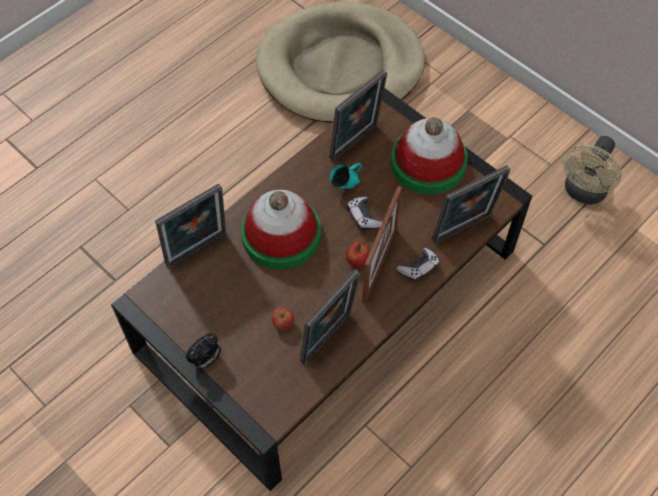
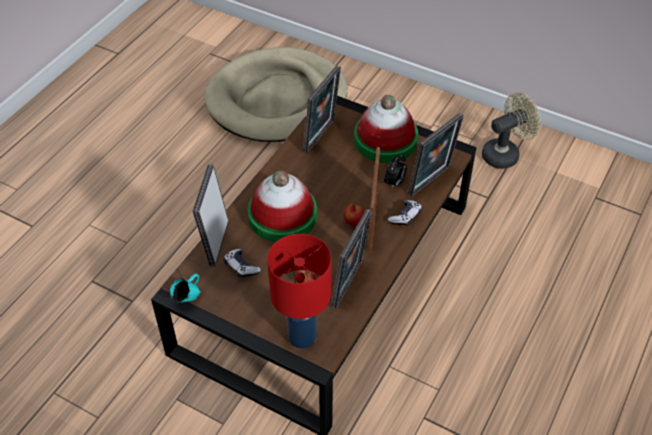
camera: 15 degrees left, 10 degrees down
picture frame [155,184,226,268] -> picture frame turned 150 degrees clockwise [193,164,229,267]
alarm clock [186,333,221,369] -> alarm clock moved to [384,155,407,188]
turquoise mug [329,162,362,189] -> turquoise mug moved to [170,274,201,303]
game controller [347,197,382,230] -> game controller moved to [224,249,261,278]
beige fan [562,136,622,204] -> beige fan turned 135 degrees counterclockwise [482,92,541,169]
none -> red table lamp [268,234,332,349]

